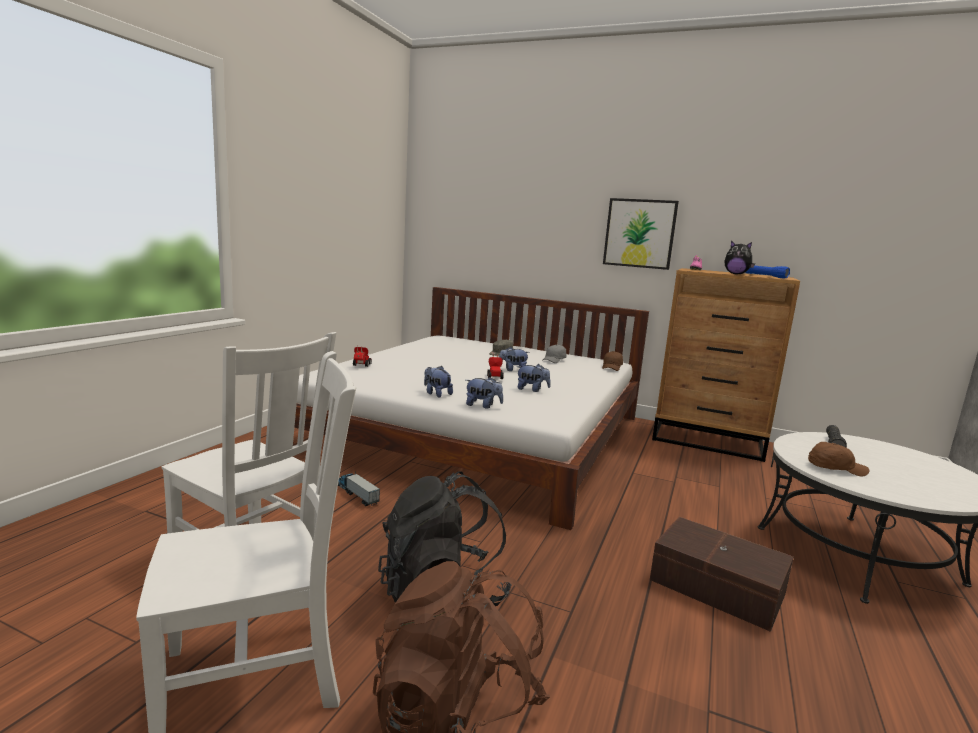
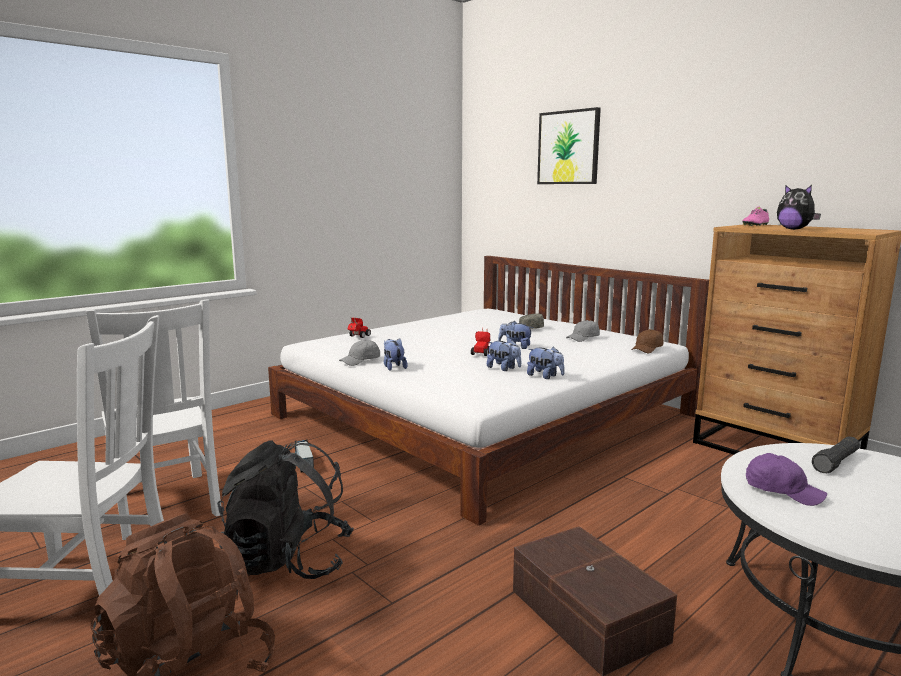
camera: 25 degrees right, 0 degrees up
plush toy [466,377,503,409] -> plush toy moved to [527,347,565,379]
picture [603,198,679,270] -> picture moved to [537,107,601,184]
blue flashlight [745,266,790,279] -> none
brown cap [808,442,869,477] -> purple cap [746,453,827,506]
none -> grey cap [339,340,380,366]

